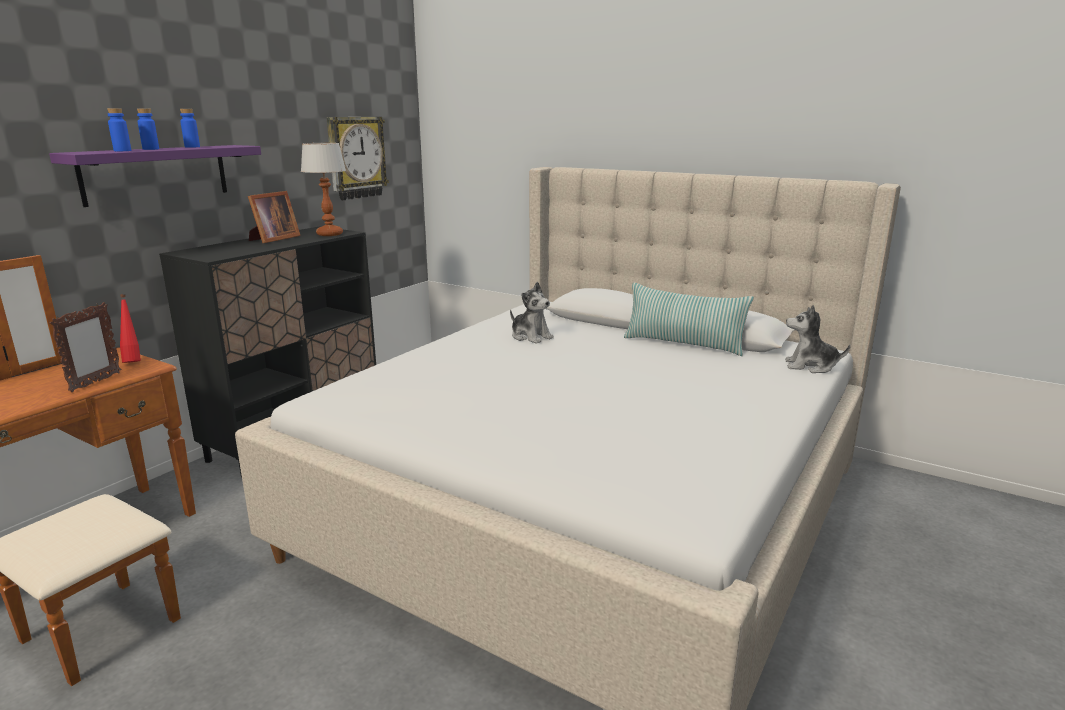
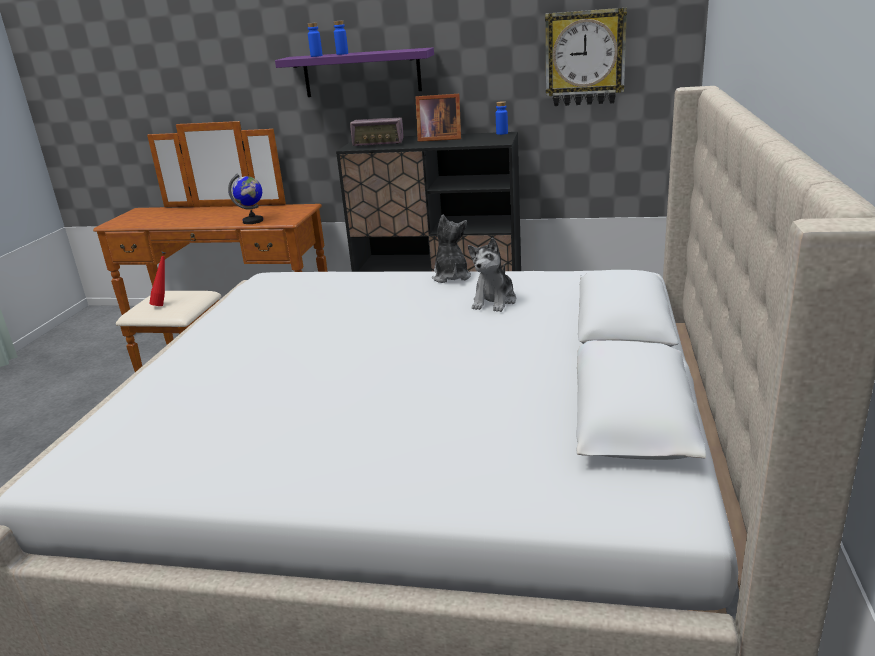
camera: 70 degrees right, 5 degrees up
picture frame [50,302,121,392] -> globe [228,173,263,224]
red bottle [120,294,141,363] -> red bottle moved to [149,252,166,306]
blue bottle [180,109,200,148] -> blue bottle moved to [496,101,508,135]
table lamp [301,143,346,236] -> none
pillow [624,283,754,356] -> none
plush toy [785,305,850,373] -> plush toy moved to [432,214,471,283]
none -> radio [350,117,404,146]

